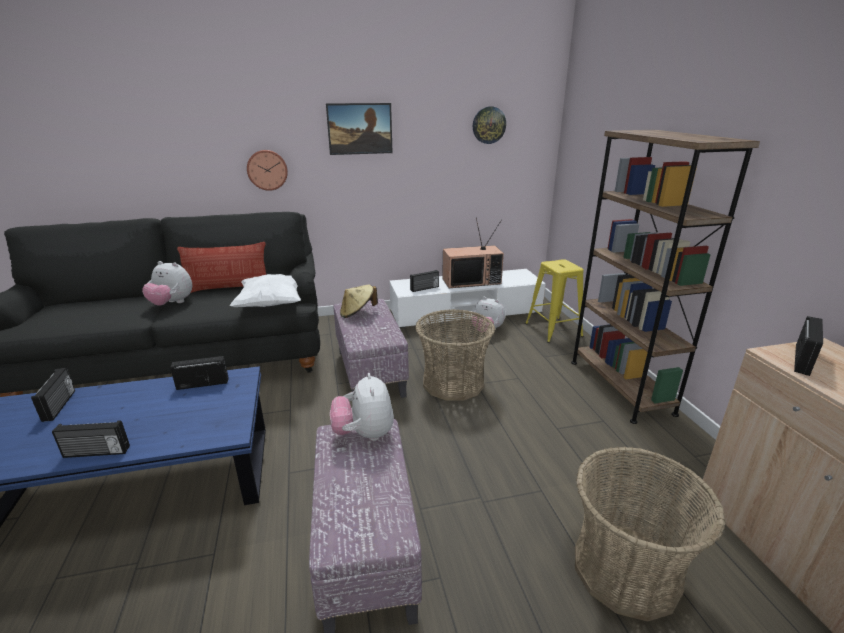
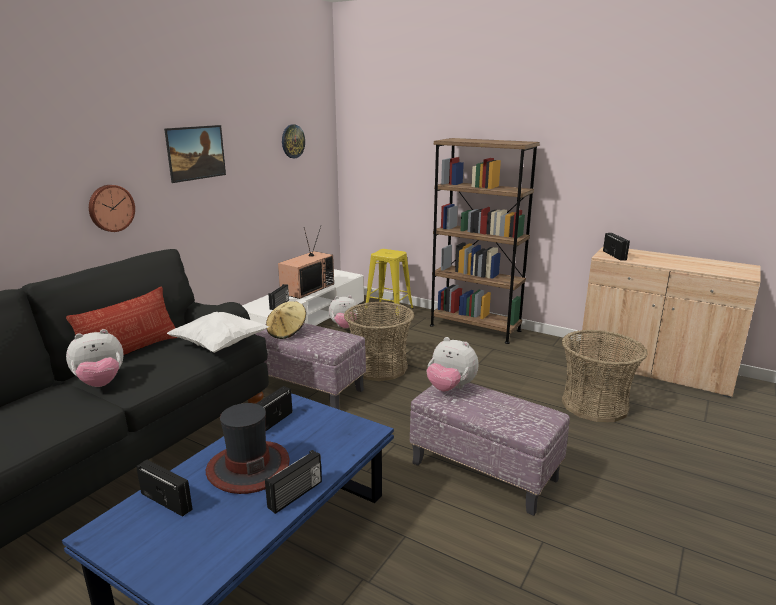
camera: 45 degrees left, 5 degrees down
none -> hat [206,403,290,494]

